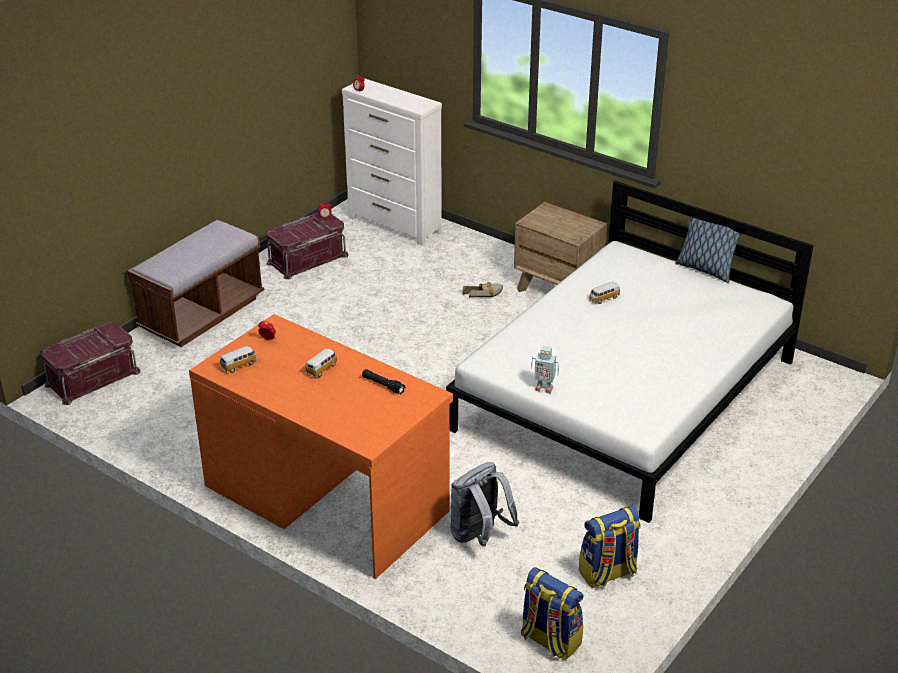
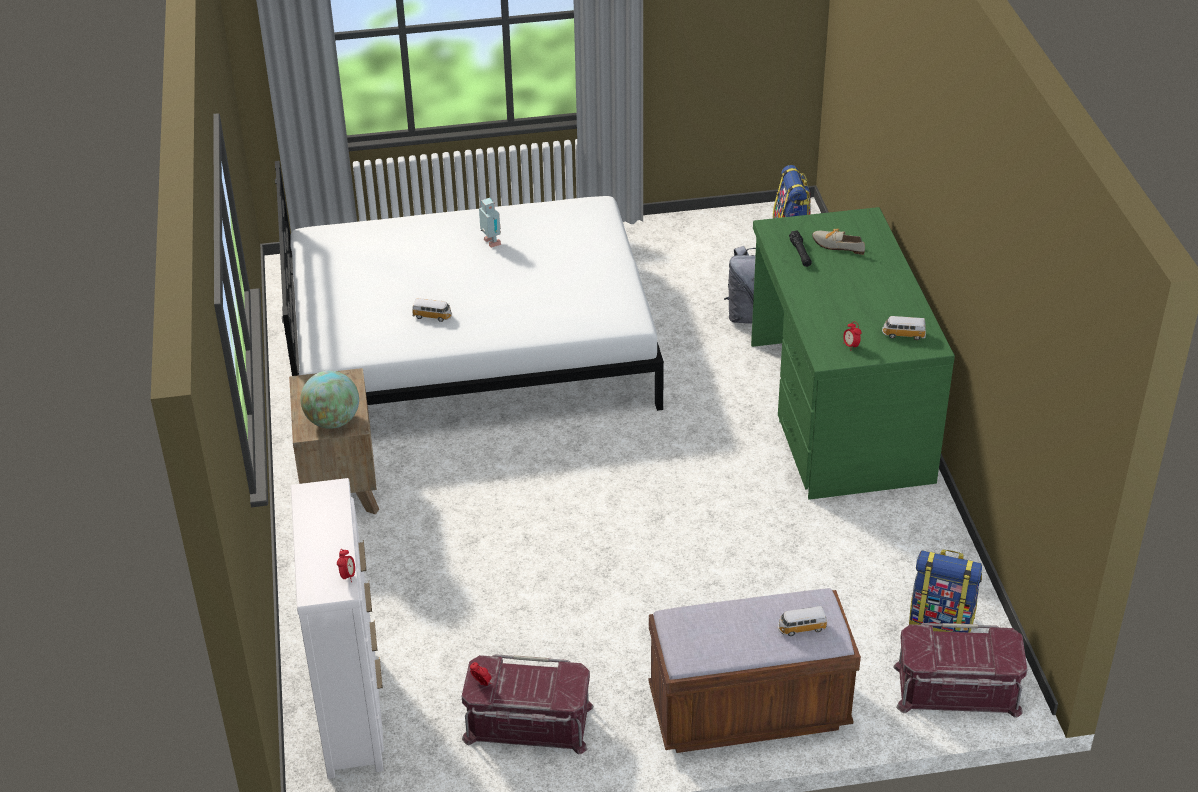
camera: 135 degrees left, 5 degrees up
orange desk [189,314,453,579] -> green desk [751,207,955,500]
toy car [305,349,338,378] -> toy car moved to [778,606,827,636]
shoe [462,282,503,297] -> shoe moved to [812,229,865,255]
toy robot [531,346,559,394] -> toy robot moved to [479,198,501,248]
backpack [579,506,641,588] -> backpack moved to [909,549,982,633]
pillow [676,217,741,283] -> none
none -> globe [301,371,359,429]

